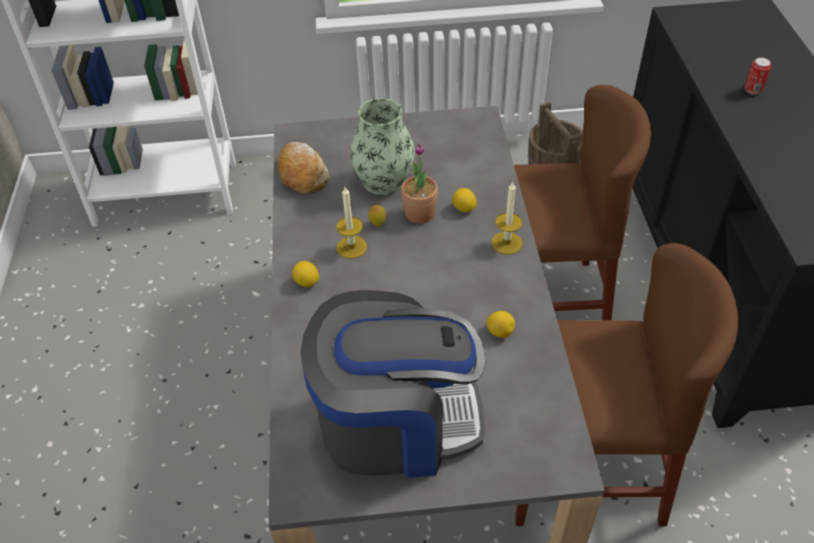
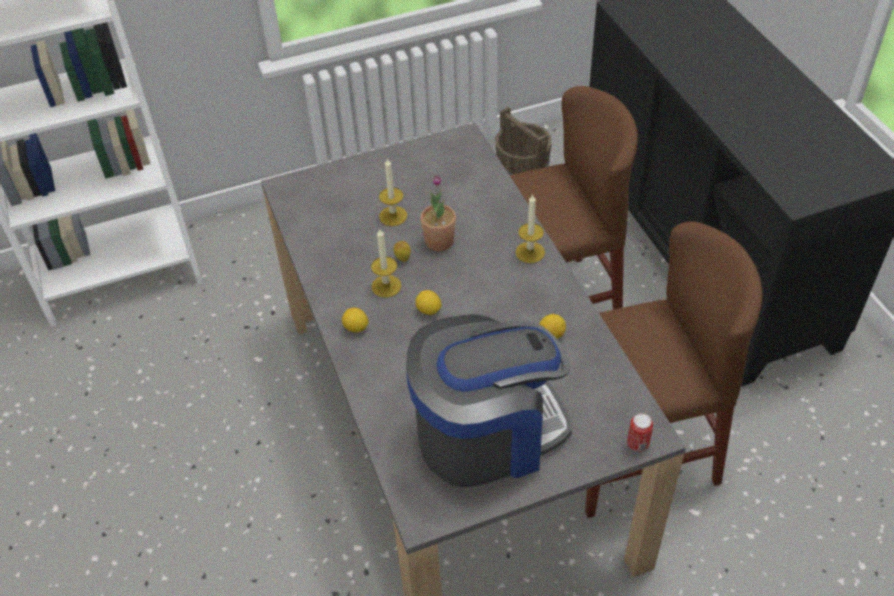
camera: 15 degrees left, 0 degrees up
bread [278,142,329,194] -> none
vase [350,98,415,195] -> candle [379,158,407,226]
lemon [452,188,477,212] -> lemon moved to [415,290,442,315]
can [744,57,771,95] -> can moved to [627,413,653,452]

